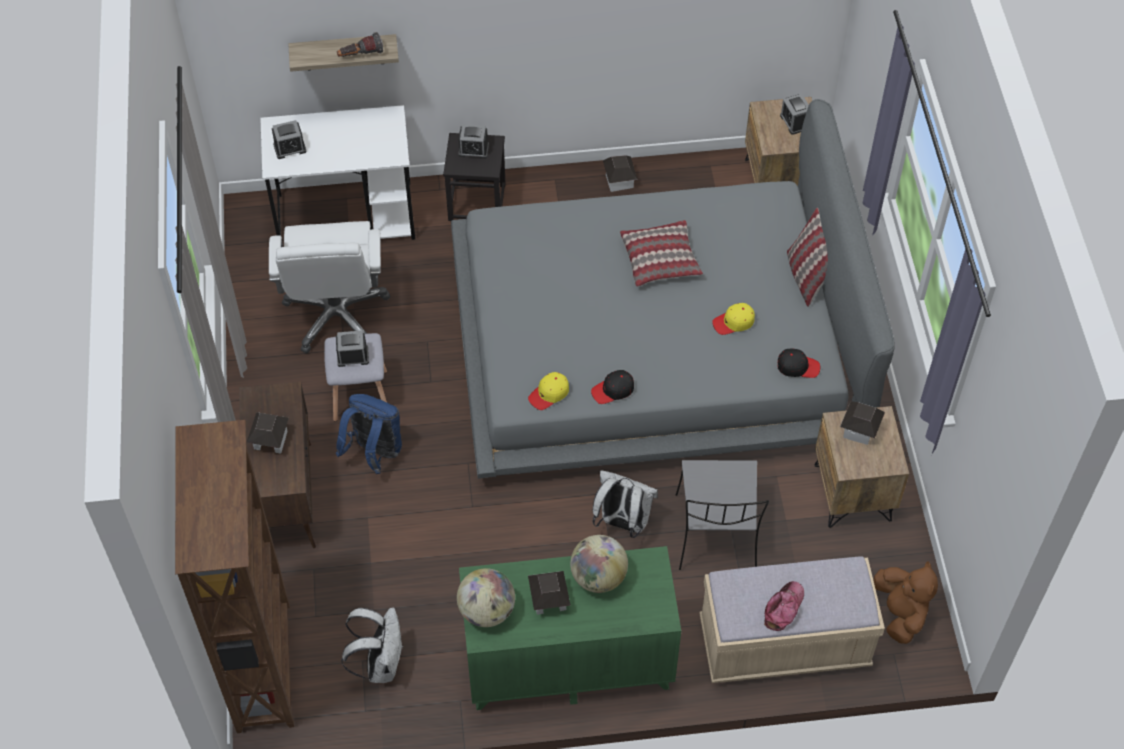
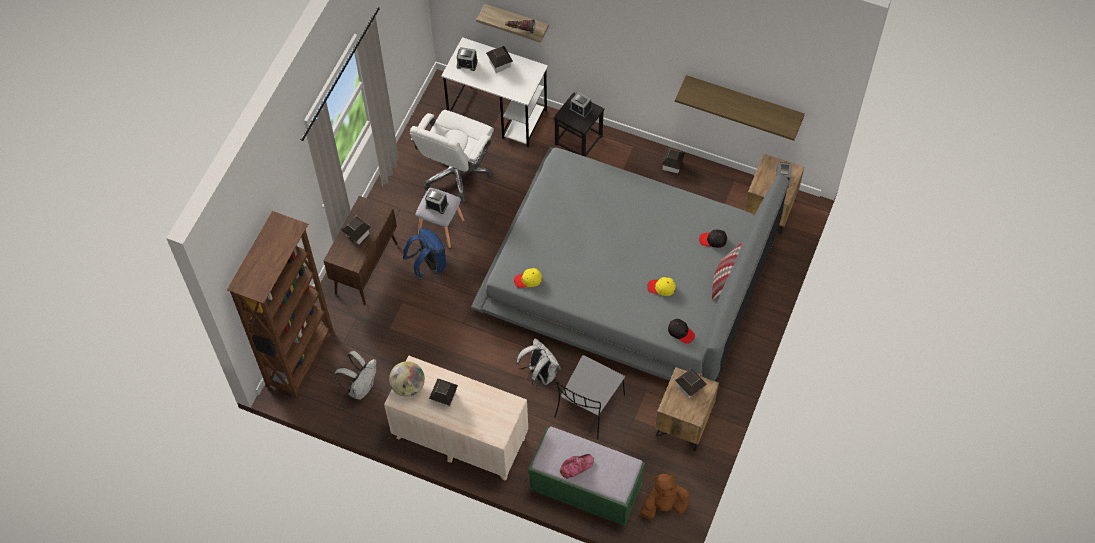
camera: 30 degrees right, 5 degrees up
green dresser [459,546,681,710] -> beige dresser [384,356,528,481]
globe [570,535,628,593] -> none
black cap [591,370,634,404] -> black cap moved to [699,230,727,248]
pillow [620,220,703,287] -> none
beige bench [699,556,885,683] -> green bench [528,426,645,526]
brown plush toy [874,561,938,644] -> brown plush toy turned 120 degrees counterclockwise [640,474,690,519]
none -> toy house [486,46,513,73]
none -> shelf [675,75,805,141]

